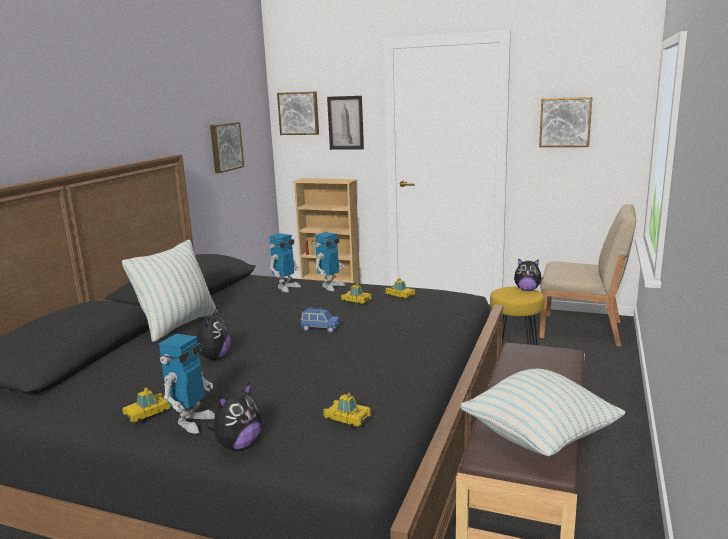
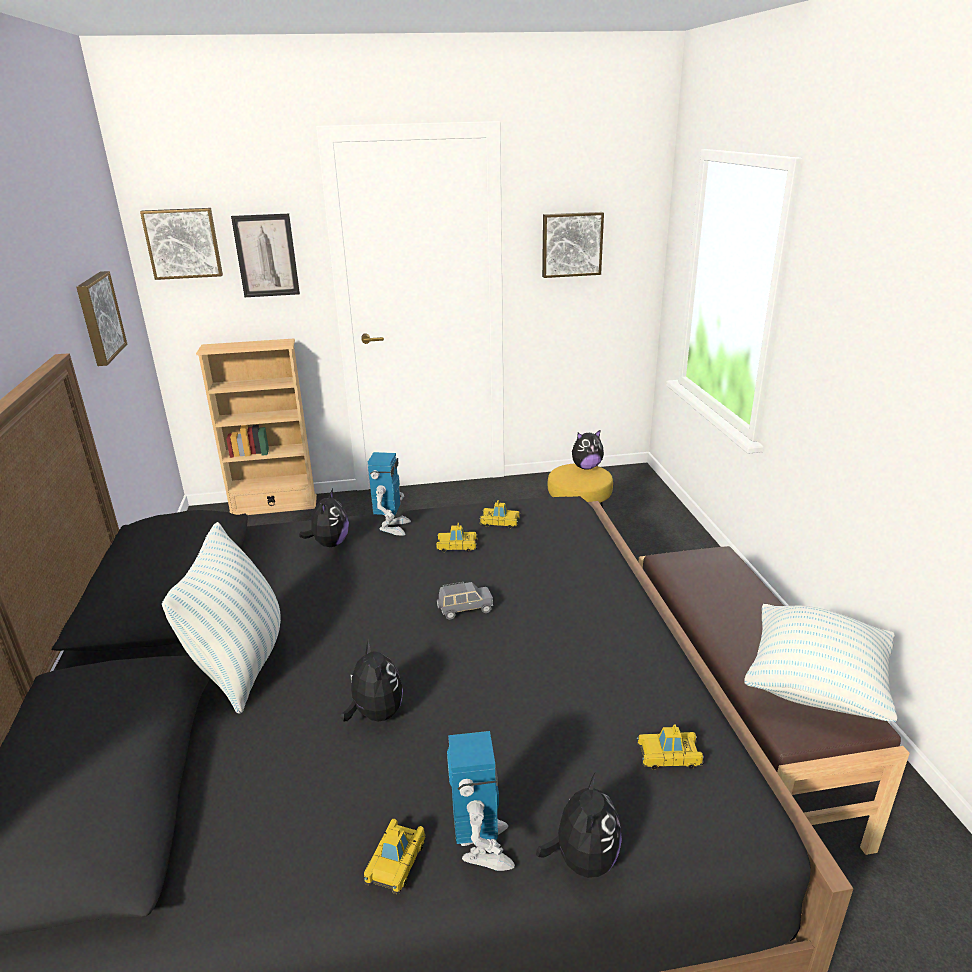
camera: 30 degrees left, 10 degrees up
toy robot [269,233,301,292] -> plush toy [299,489,349,547]
blue toy car [301,307,340,333] -> grey toy car [437,582,493,620]
beige chair [540,204,636,347] -> none

